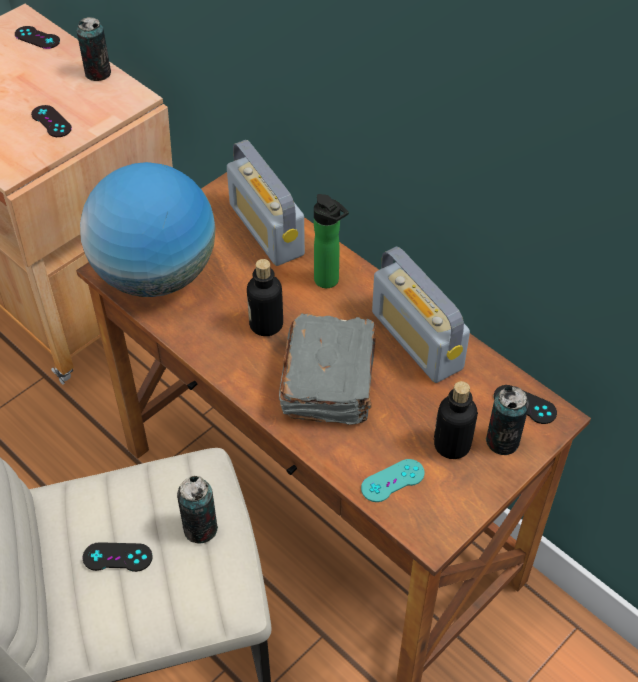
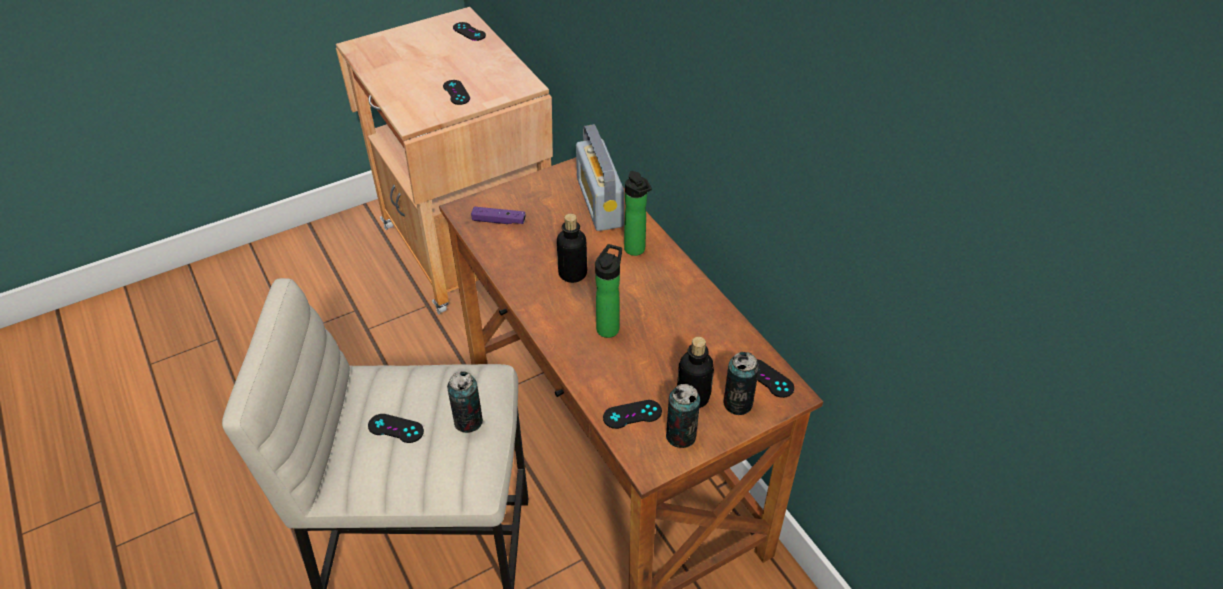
camera: 15 degrees right, 5 degrees down
can [77,17,111,81] -> can moved to [666,384,700,448]
globe [80,162,216,297] -> purple game controller [471,207,526,224]
grey book [279,313,376,425] -> bottle [595,244,622,338]
turquoise game controller [361,459,425,502] -> black game controller [603,400,662,429]
radio [372,246,470,383] -> none

